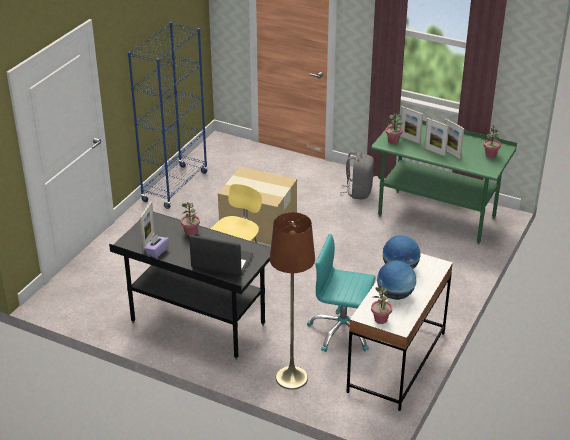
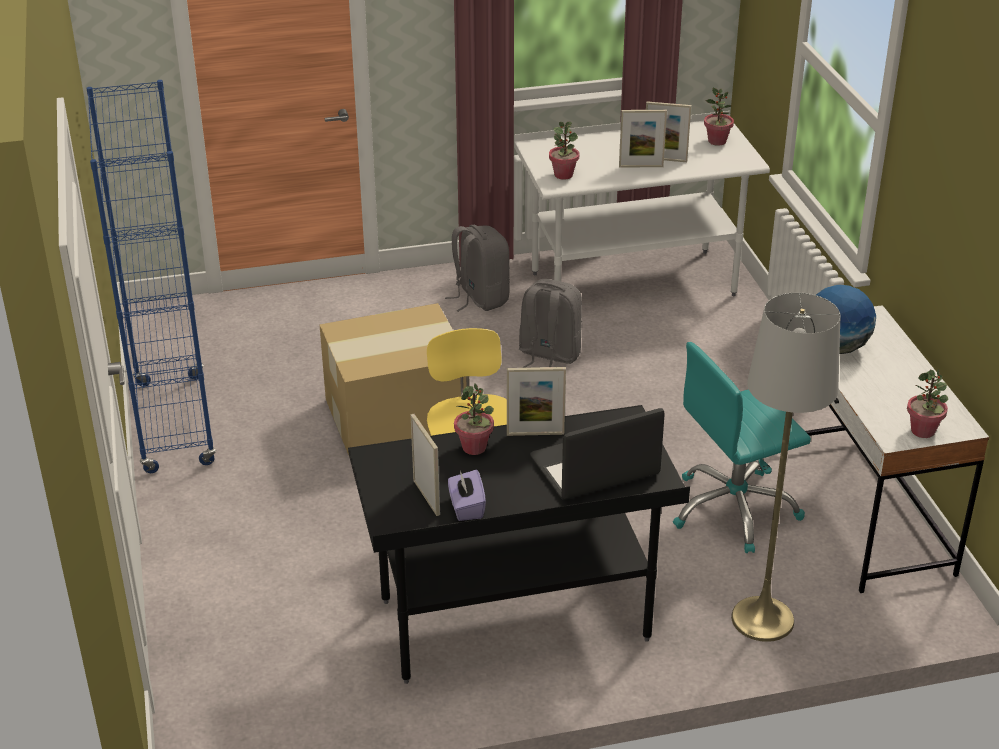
camera: 40 degrees left, 0 degrees up
brown floor lamp [270,212,315,390] -> grey floor lamp [731,292,840,642]
green desk [371,114,517,244] -> white desk [514,111,770,296]
globe [377,260,416,300] -> none
picture frame [400,106,423,144] -> picture frame moved to [507,367,566,436]
none -> grey backpack [519,279,582,368]

